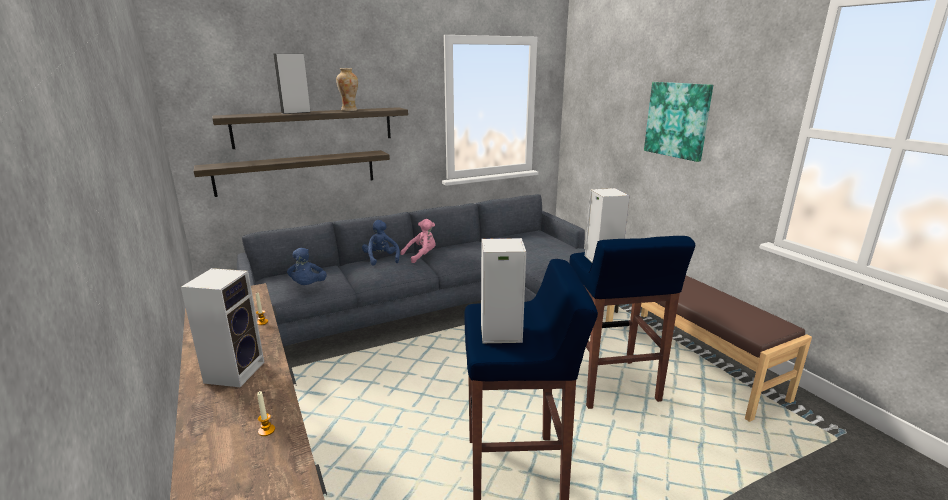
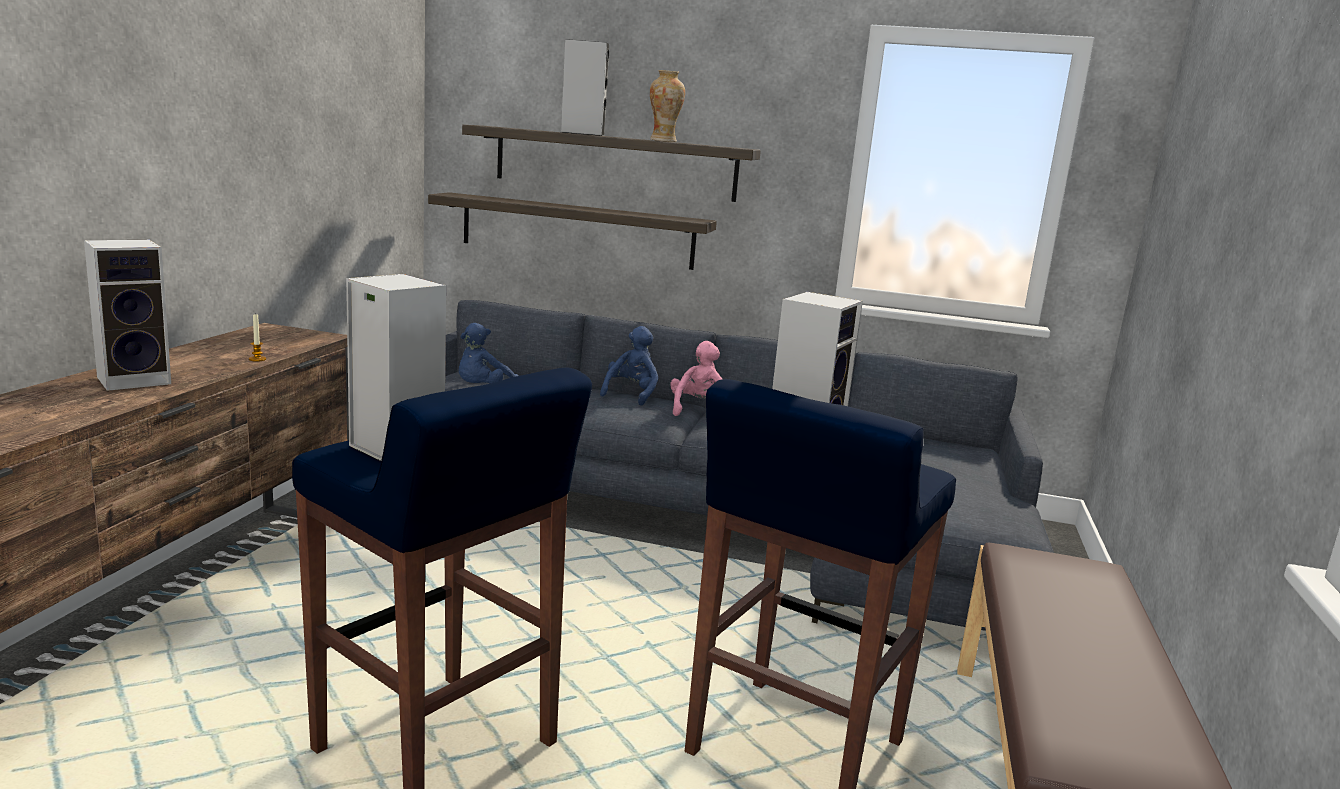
camera: 40 degrees right, 5 degrees down
candle [257,391,275,436] -> none
pink plush toy [401,219,436,263] -> pink plush toy turned 90 degrees counterclockwise [670,341,722,416]
picture [644,82,713,162] -> none

